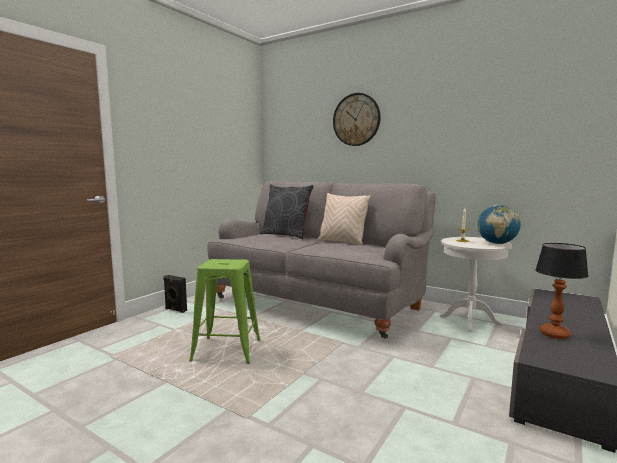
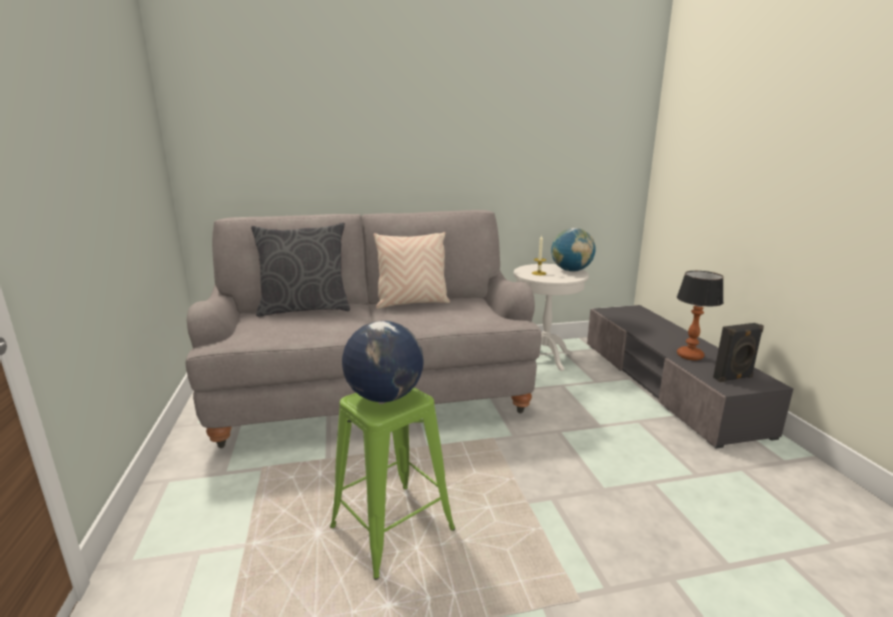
camera: 45 degrees left, 10 degrees up
black speaker [163,275,187,313] -> black speaker moved to [713,323,764,382]
wall clock [333,93,381,146] -> none
none -> globe [342,321,424,402]

